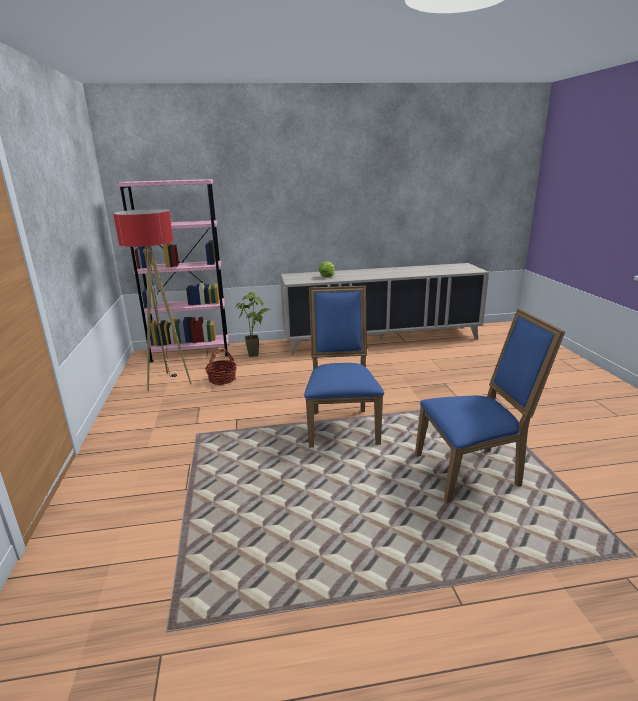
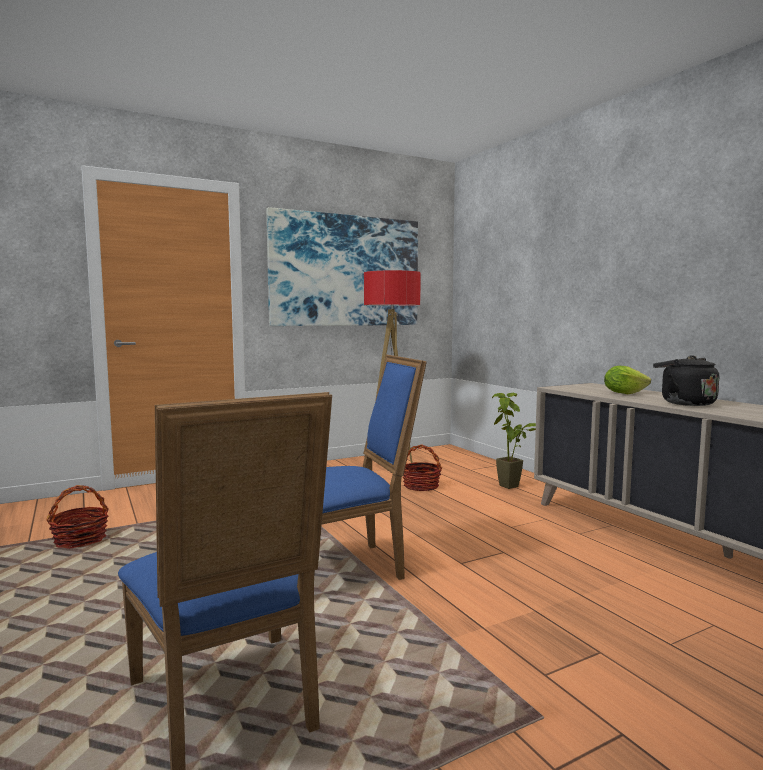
camera: 70 degrees right, 15 degrees down
pink bookcase [117,179,229,362] -> none
none -> basket [46,485,109,549]
none -> picture [266,207,418,326]
none -> black kettle [653,355,719,406]

